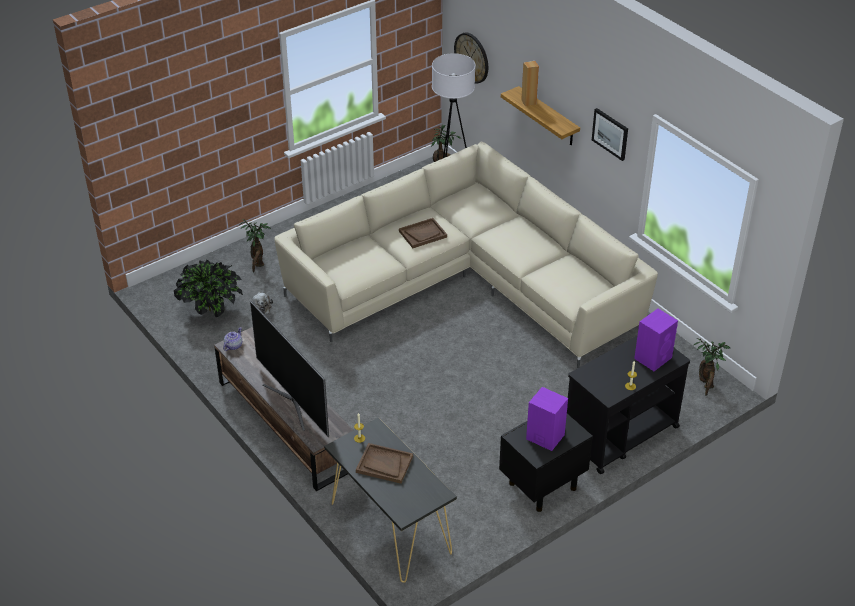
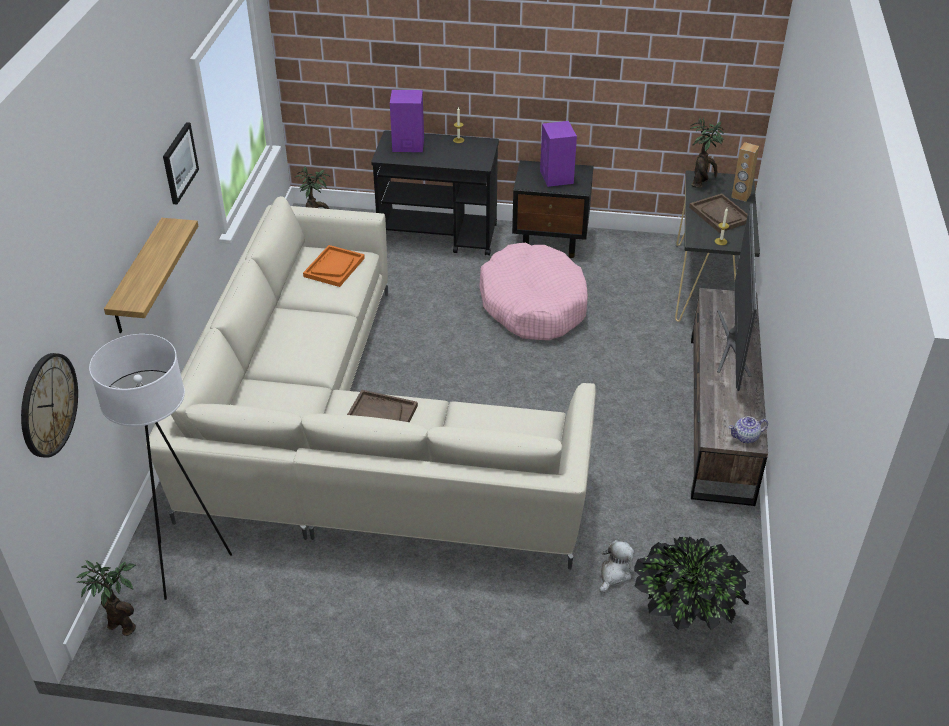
camera: 135 degrees left, 0 degrees up
potted plant [239,219,271,273] -> potted plant moved to [690,118,724,188]
brown speaker [521,61,539,106] -> brown speaker moved to [731,142,759,202]
none -> orange tray [303,245,365,287]
none -> pink dog bed [479,243,588,340]

